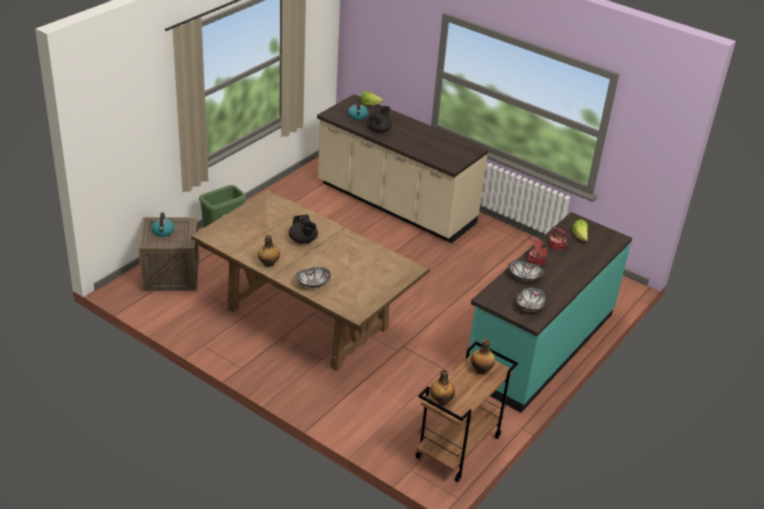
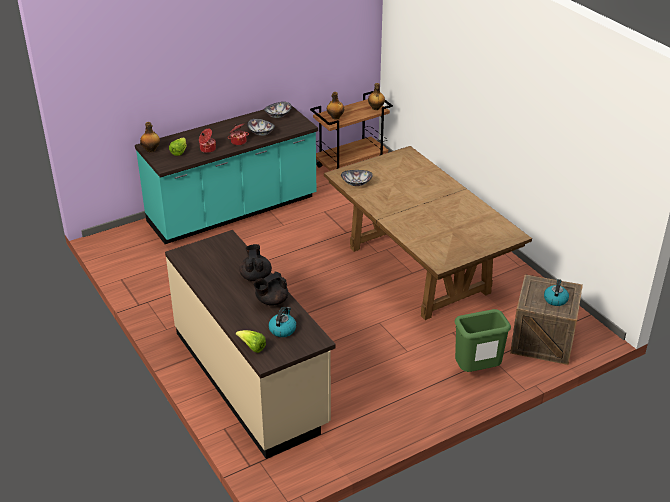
camera: 155 degrees left, 0 degrees up
bottle [258,235,280,267] -> bottle moved to [140,122,160,153]
black teapot [289,215,318,244] -> black teapot moved to [239,244,272,281]
bowl [296,267,331,288] -> bowl moved to [341,170,373,186]

